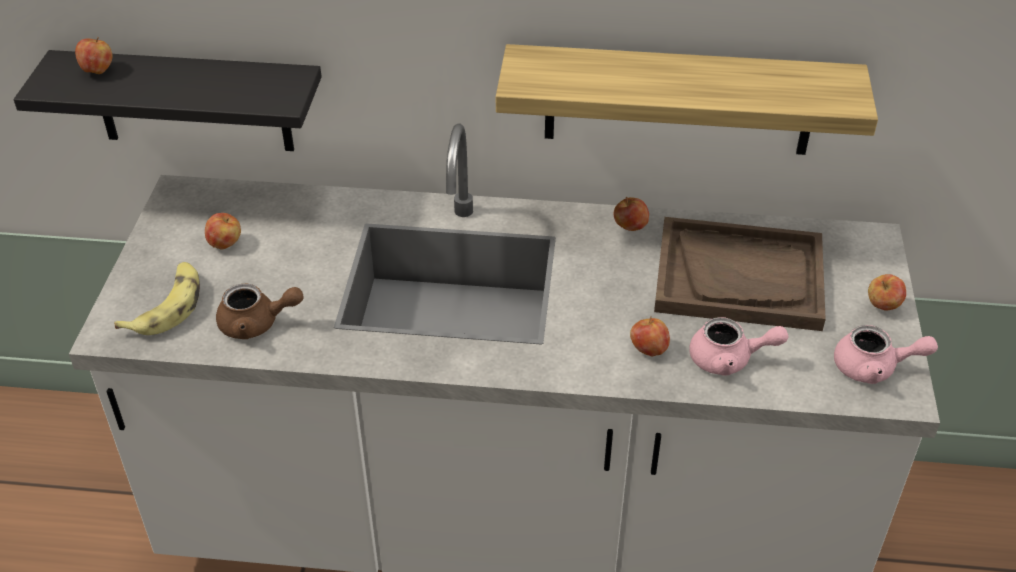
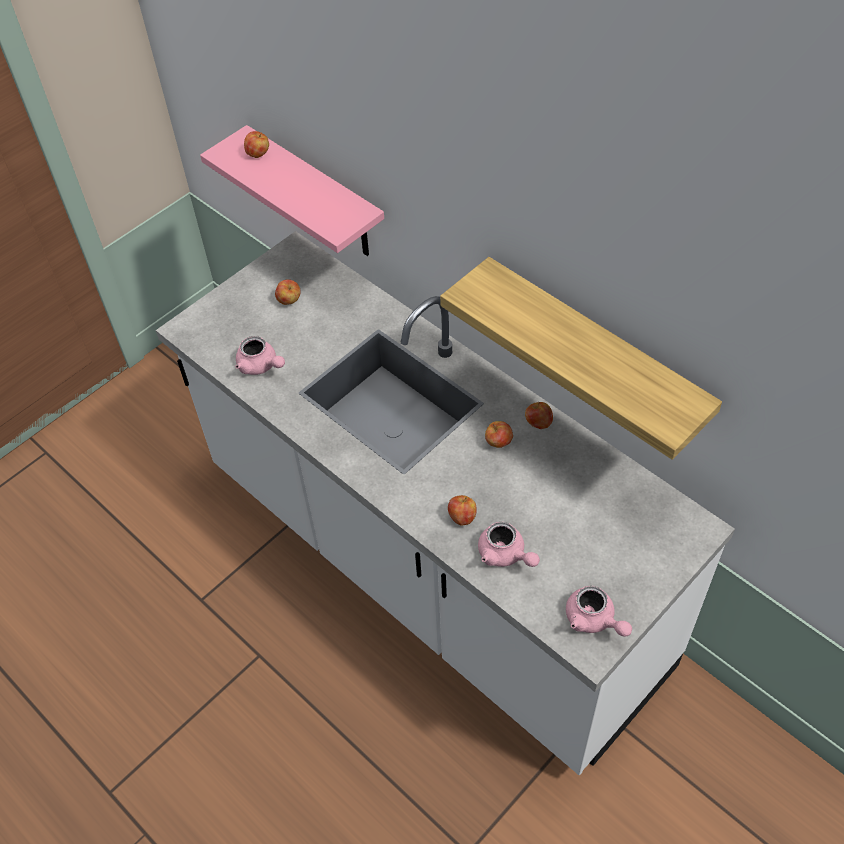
camera: 40 degrees right, 10 degrees up
black shelf [14,50,322,151] -> pink shelf [200,125,384,256]
banana [114,262,200,335] -> none
brown teapot [216,284,303,339] -> pink teapot [235,336,285,375]
brown tray [654,217,826,331] -> none
apple [868,274,906,311] -> apple moved to [485,421,513,448]

